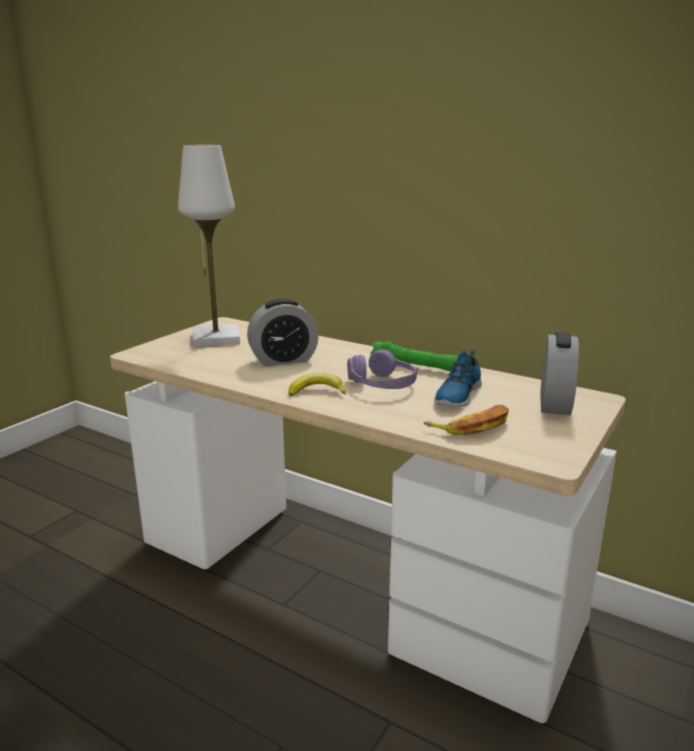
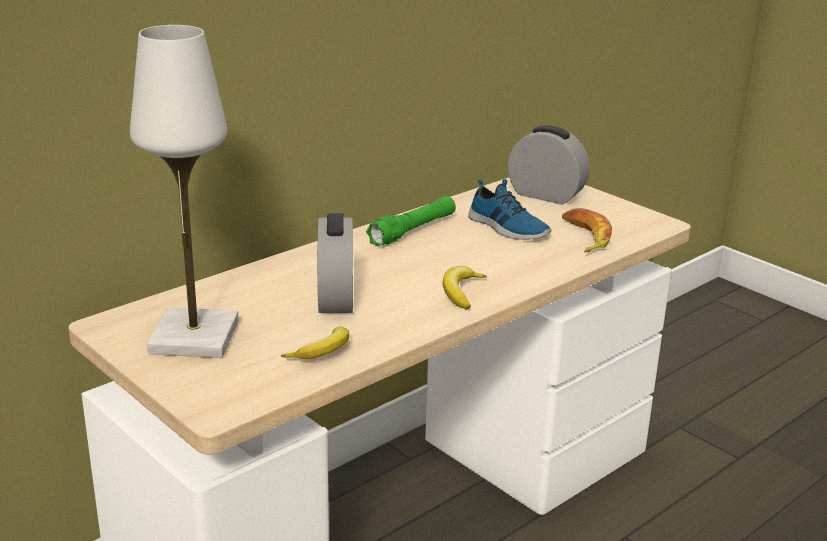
camera: 75 degrees left, 5 degrees up
purple headphones [347,349,417,389] -> none
none -> banana [281,327,349,359]

